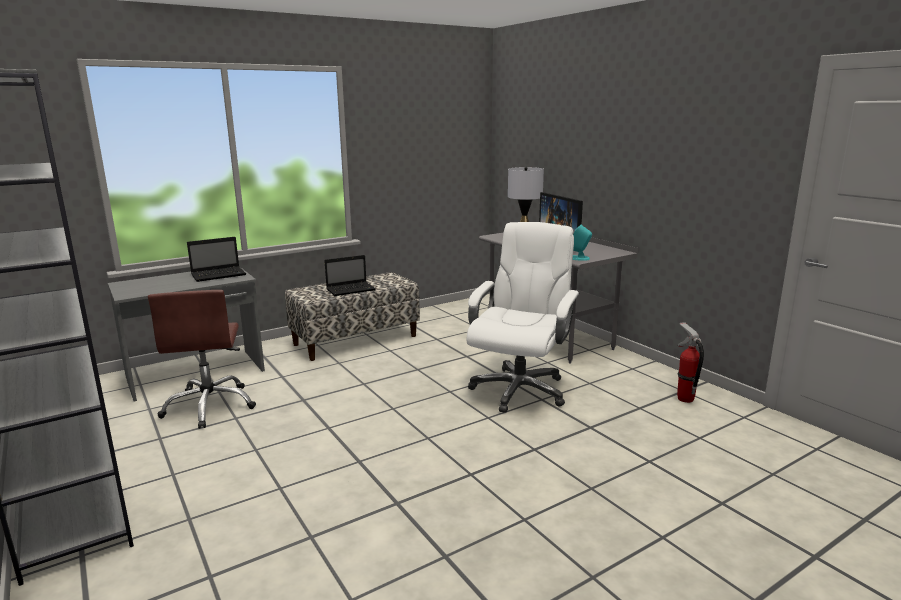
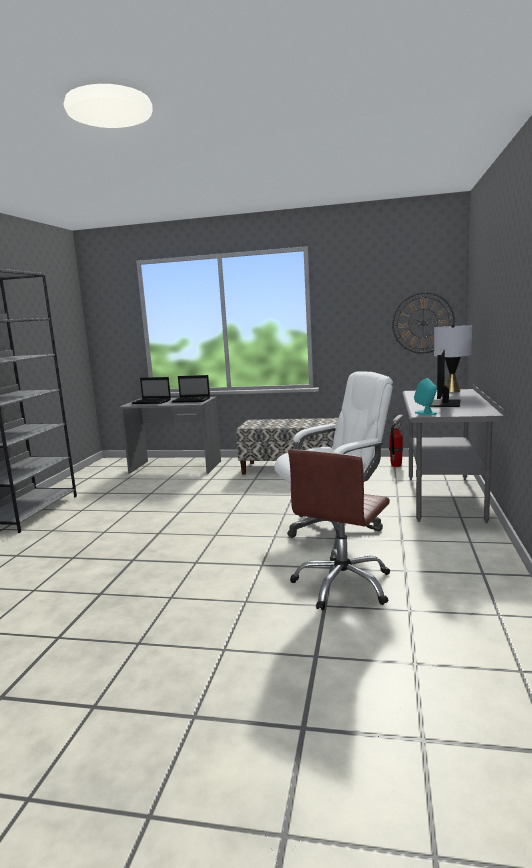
camera: 45 degrees right, 5 degrees down
brown office chair [148,290,256,429] -> brown office chair moved to [288,449,390,610]
laptop [324,255,376,296] -> laptop moved to [131,377,171,404]
fire extinguisher [677,322,704,403] -> fire extinguisher moved to [389,414,403,467]
none -> wall clock [392,292,455,354]

